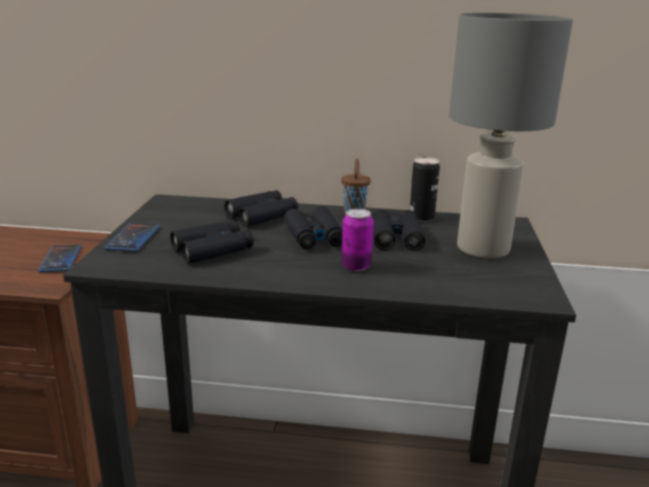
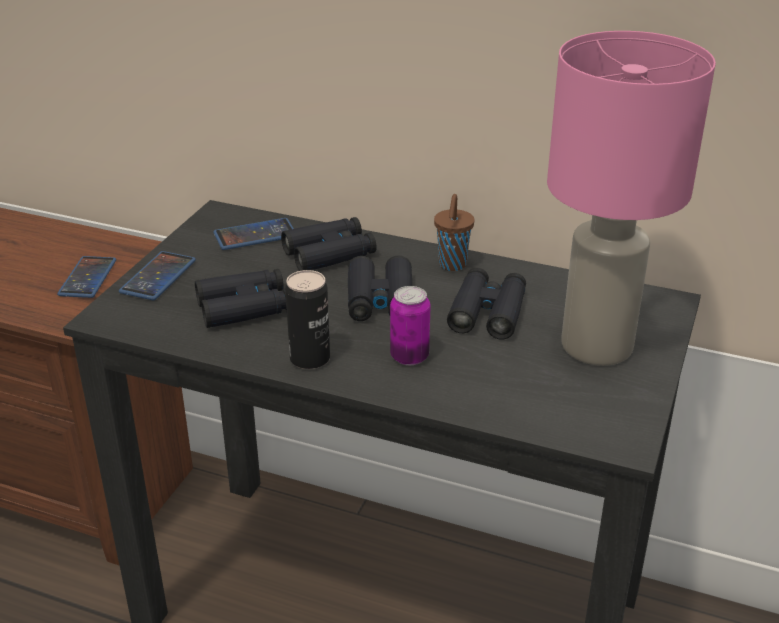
camera: 15 degrees right, 10 degrees up
can [409,157,440,222] -> can moved to [285,270,330,369]
grey table lamp [449,13,573,259] -> pink table lamp [547,31,716,366]
none -> phone [213,218,294,250]

